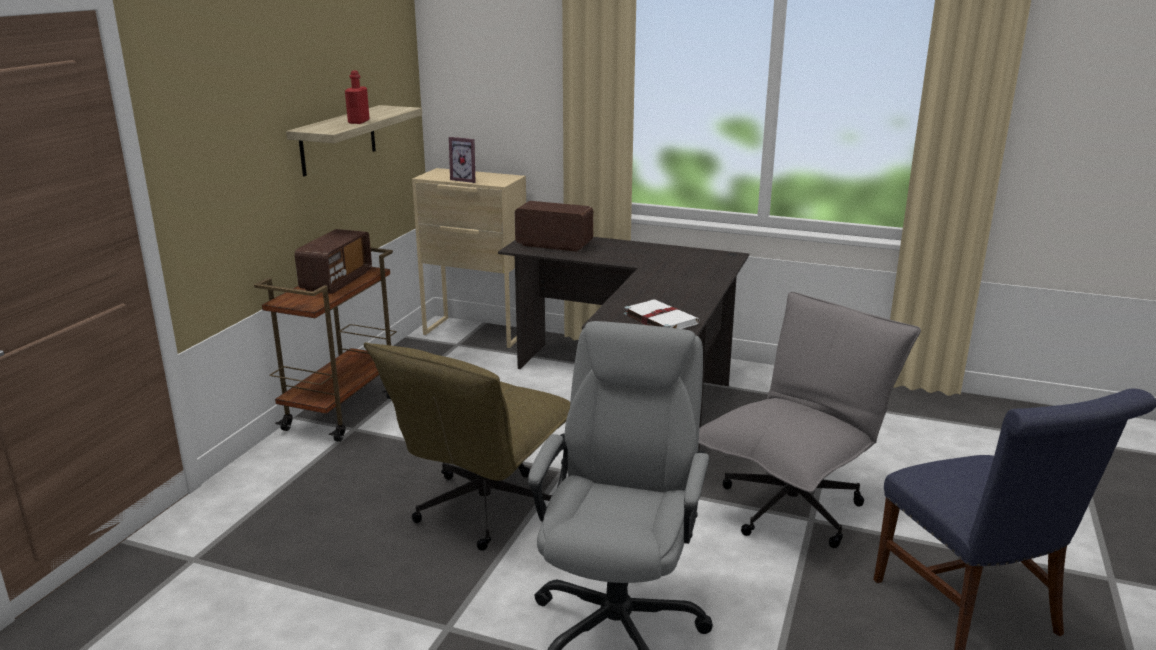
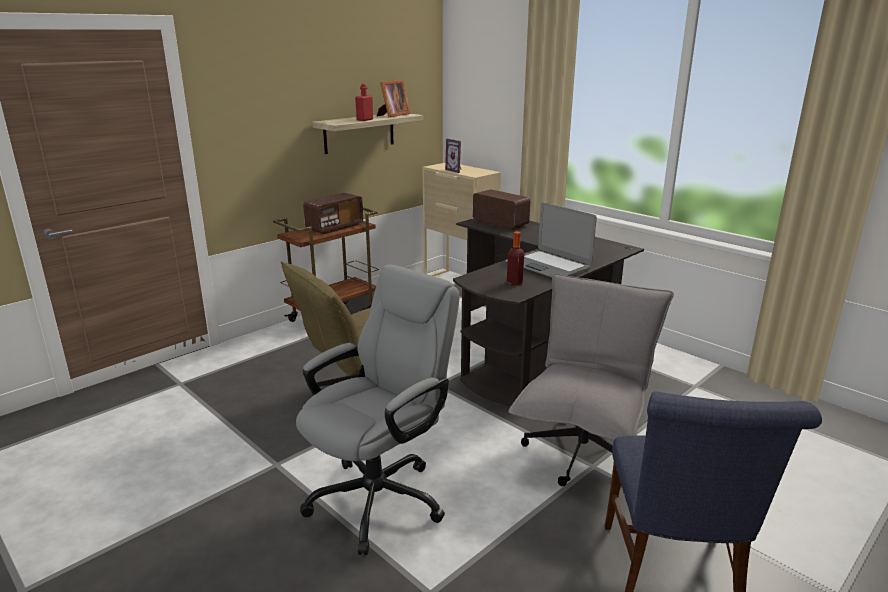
camera: 25 degrees right, 0 degrees up
white book [624,299,700,329] -> bottle [507,231,524,285]
grey office chair [699,292,921,548] -> grey office chair turned 45 degrees counterclockwise [508,274,674,486]
none -> picture frame [377,80,410,118]
none -> laptop [506,202,597,277]

